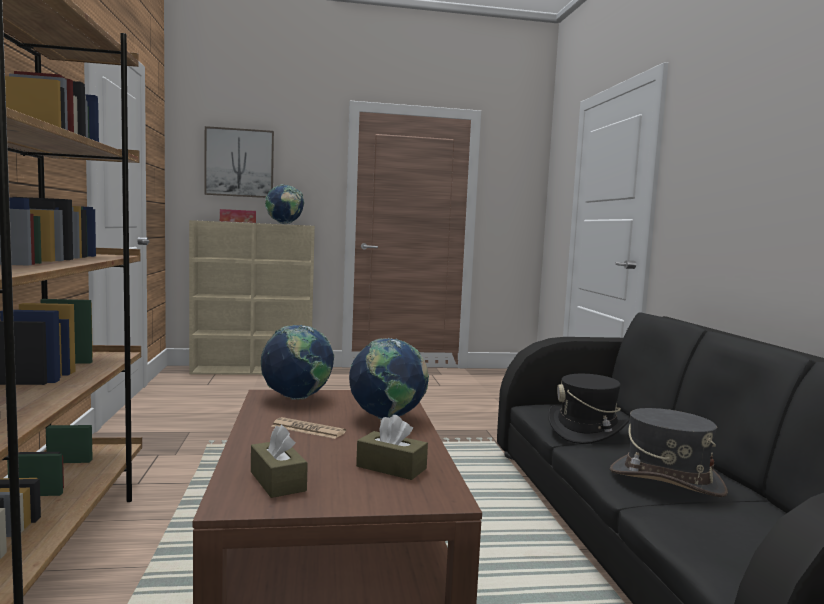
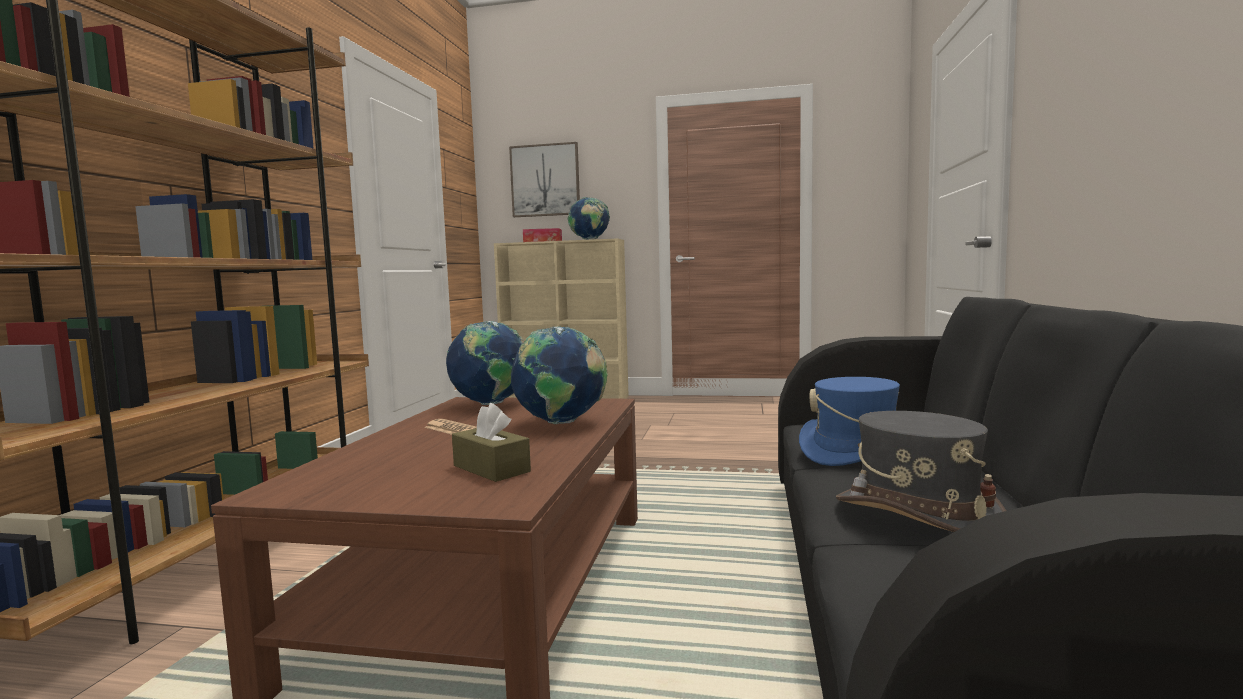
camera: 20 degrees right, 0 degrees up
brown tissue box [251,425,308,498] -> none
black hat [548,374,629,444] -> blue hat [799,377,900,466]

